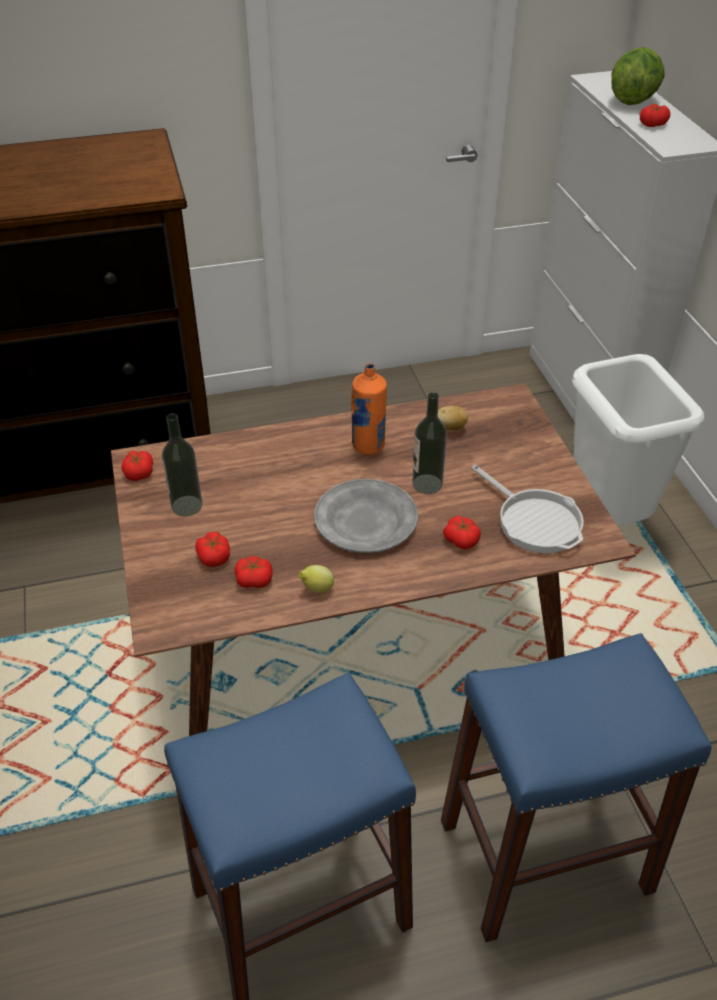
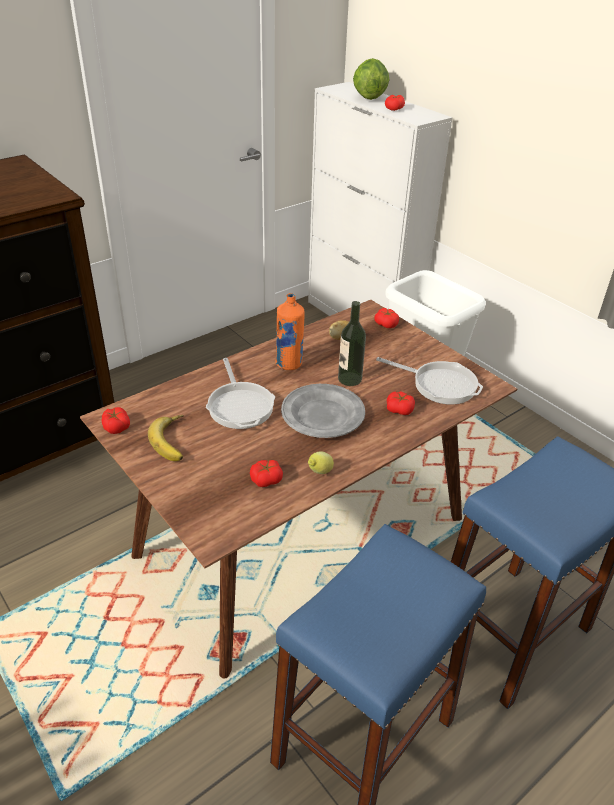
camera: 25 degrees left, 5 degrees down
bottle [162,413,202,517] -> banana [148,415,184,461]
tomato [195,532,230,567] -> tomato moved to [374,308,399,328]
none -> frying pan [206,358,275,429]

